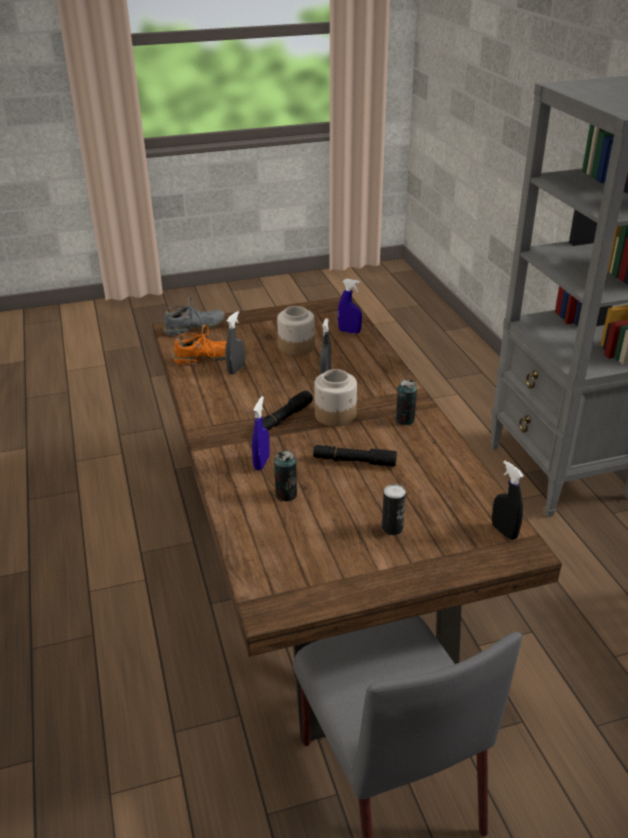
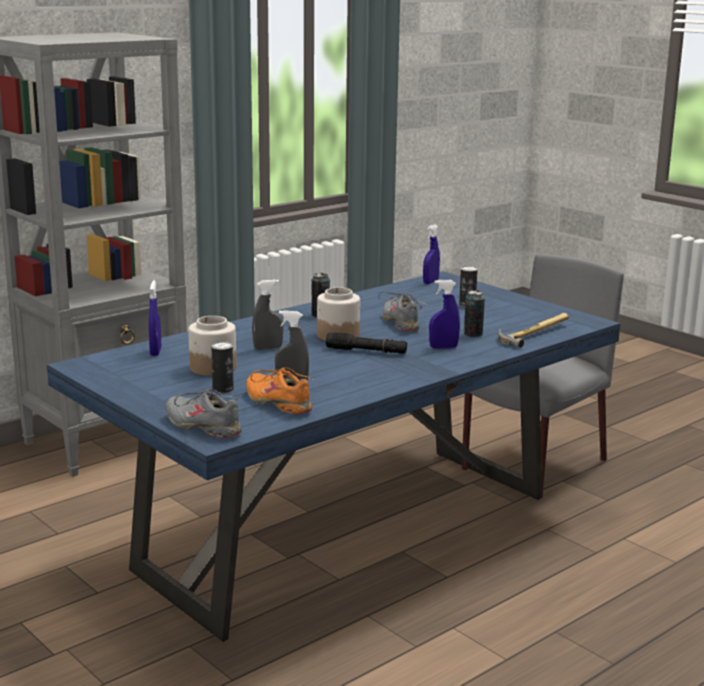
camera: 115 degrees left, 15 degrees down
brown dining table [152,297,562,743] -> blue dining table [47,271,621,642]
black flashlight [313,445,397,467] -> grey shoe [378,291,431,331]
black spray bottle [492,461,524,540] -> blue spray bottle [423,224,440,284]
none -> can [212,341,234,393]
none -> hammer [498,313,569,348]

